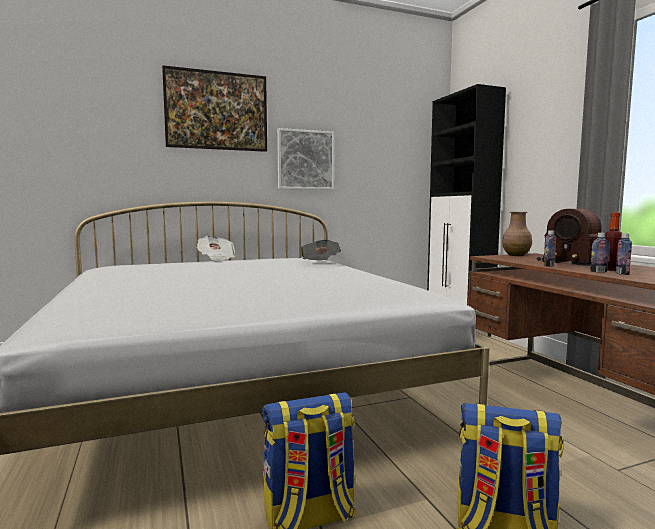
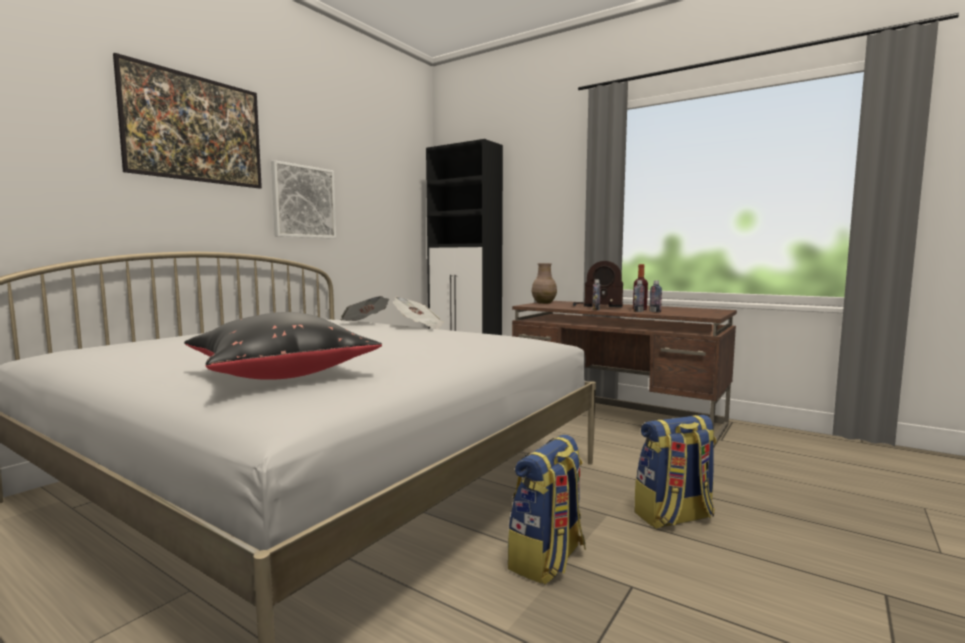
camera: 35 degrees left, 0 degrees up
newspaper [197,235,235,261] -> newspaper moved to [393,297,444,329]
none -> black pillow [184,312,382,380]

